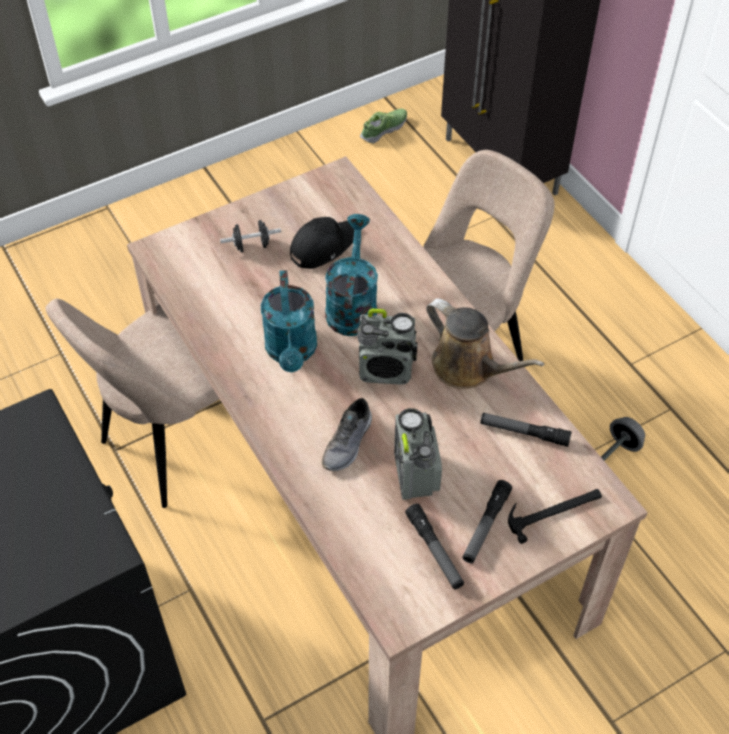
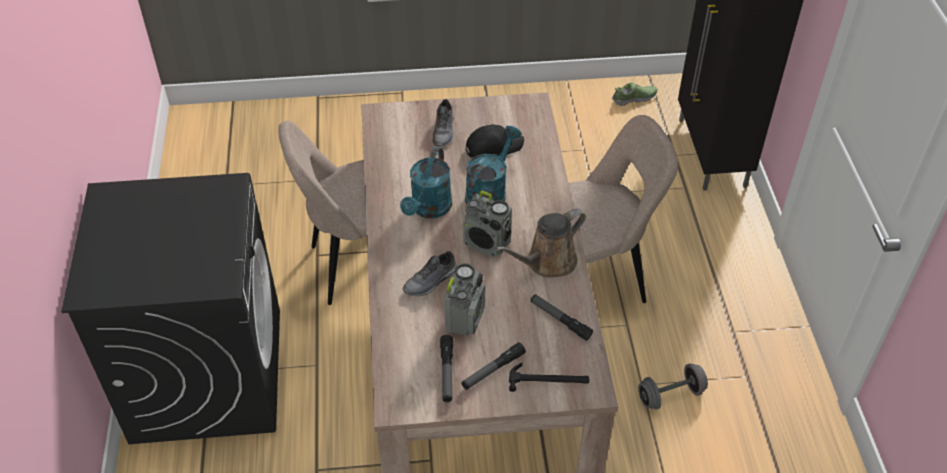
camera: 25 degrees right, 5 degrees down
black dumbbell [220,220,281,252] -> grey shoe [432,99,453,147]
brown watering can [426,298,544,389] -> brown watering can turned 75 degrees clockwise [496,209,586,278]

